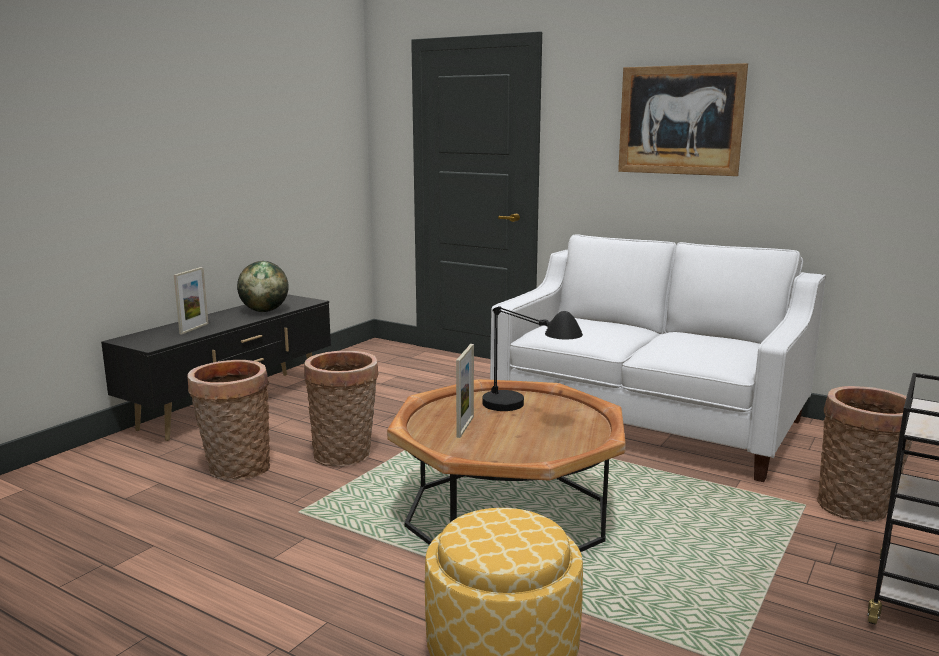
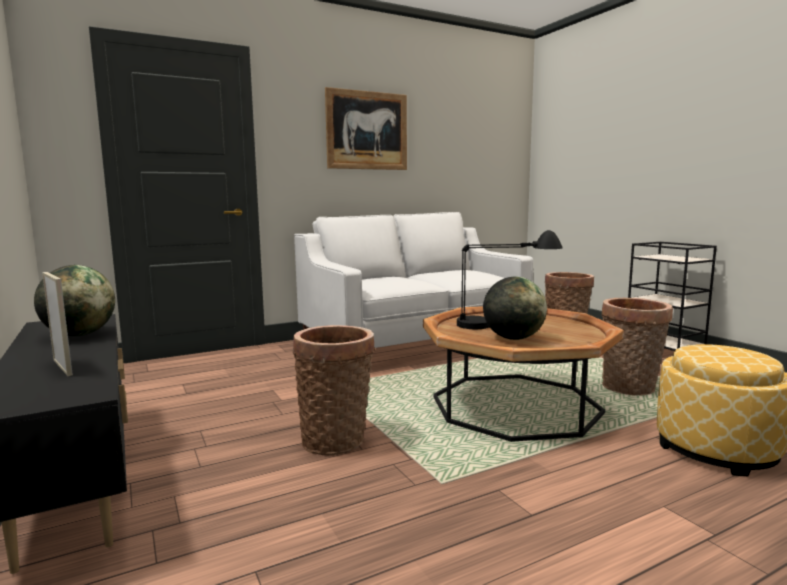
camera: 60 degrees left, 5 degrees down
basket [187,360,270,480] -> basket moved to [602,298,673,395]
picture frame [456,344,474,438] -> globe [483,277,547,340]

